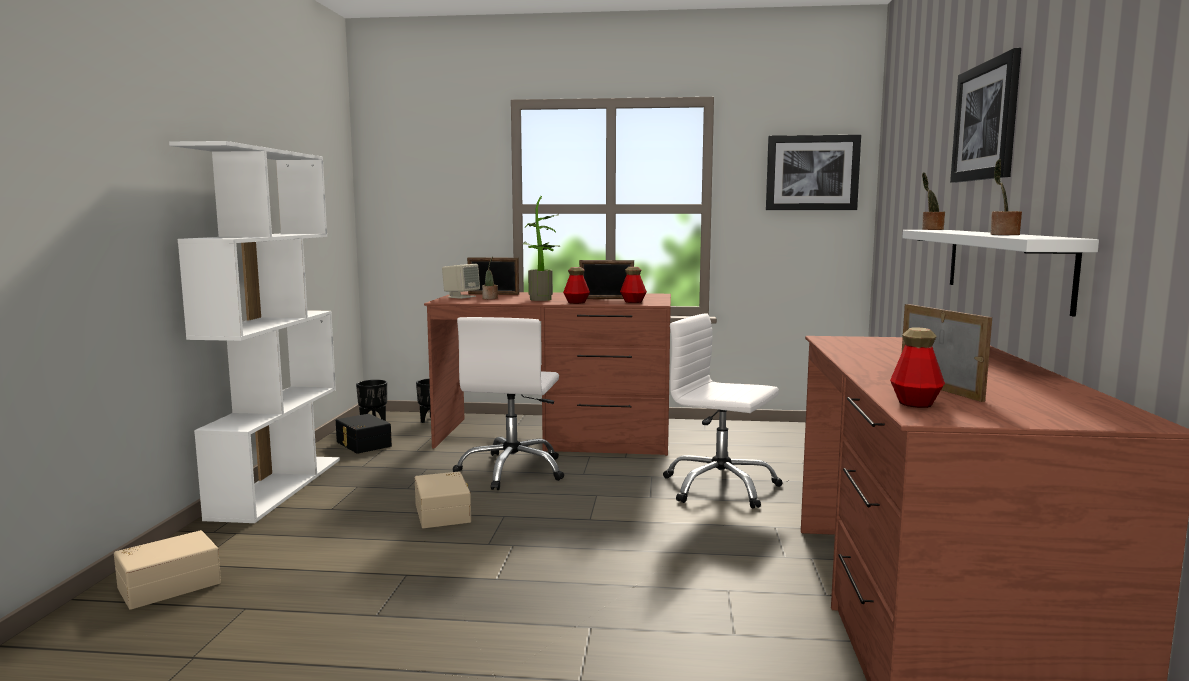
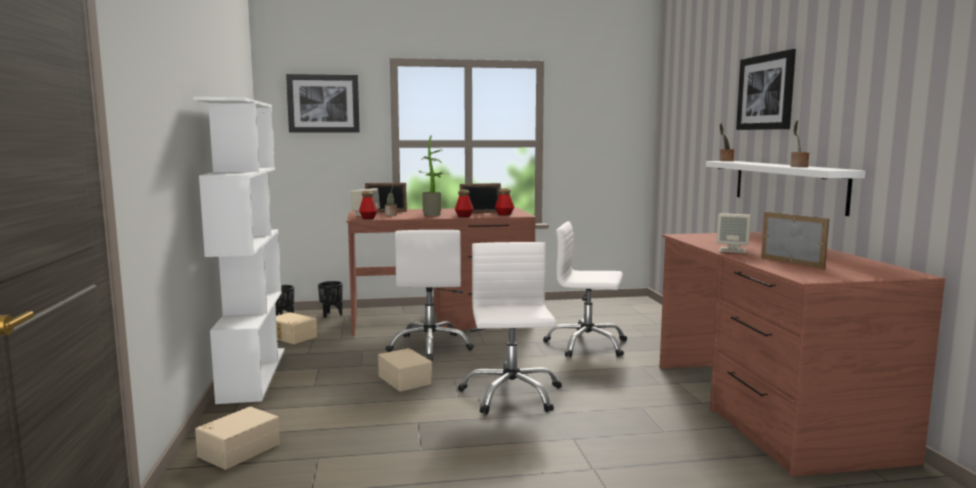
camera: 15 degrees left, 0 degrees up
black storage box [336,414,392,454] -> beige storage box [276,312,317,344]
picture [766,135,861,210] -> picture moved to [286,74,360,133]
bottle [890,328,945,408] -> bottle moved to [359,191,378,219]
none -> white office chair [458,242,562,414]
none -> beige speaker [716,213,751,253]

